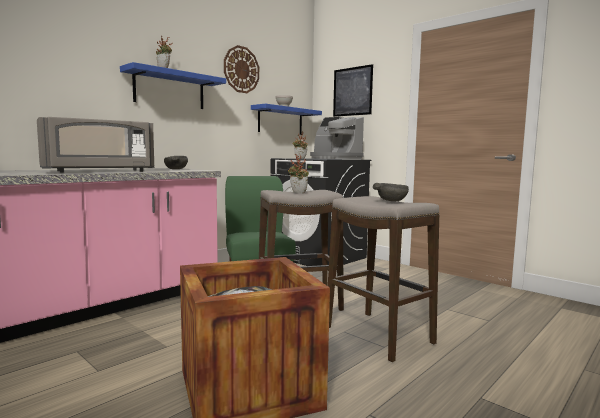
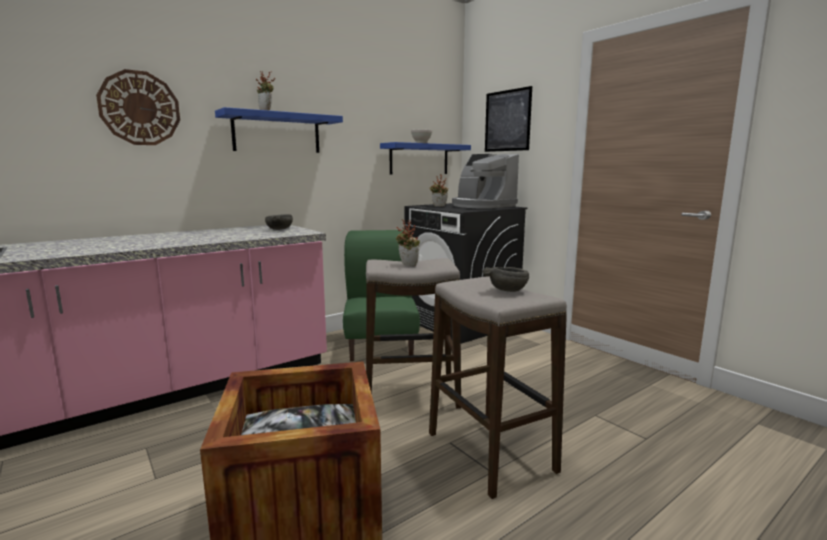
camera: 10 degrees right, 5 degrees up
grey microwave [37,117,155,173] -> none
wall clock [224,45,259,93] -> wall clock moved to [96,69,180,145]

